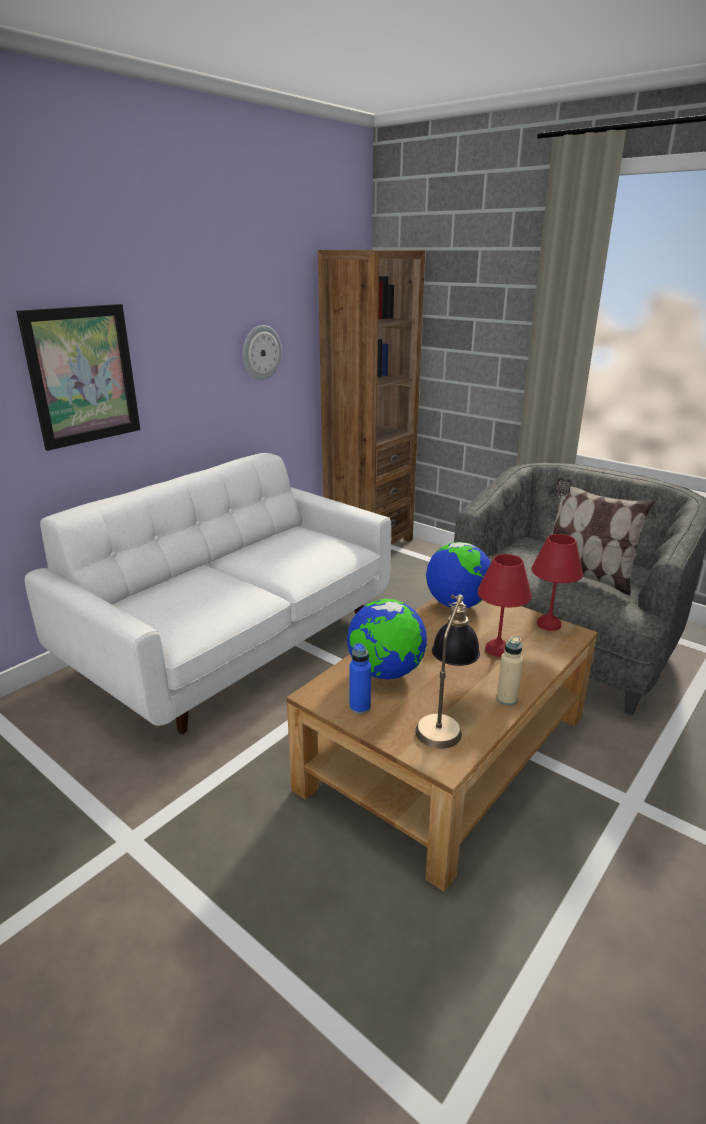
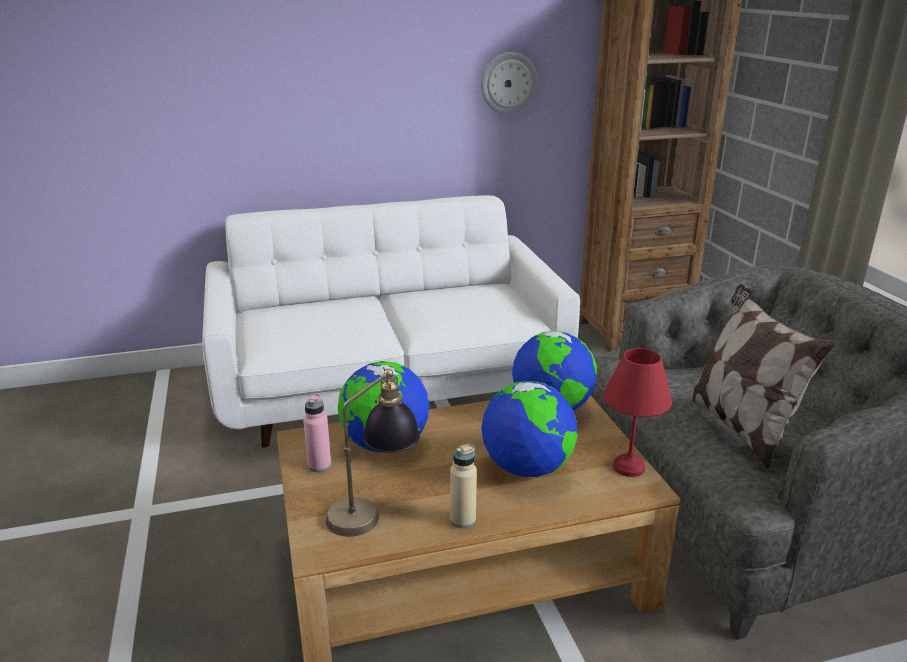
camera: 35 degrees right, 0 degrees up
picture [16,304,140,451] -> none
blue bottle [349,643,371,714] -> pink bottle [303,394,331,472]
red table lamp [477,554,532,657] -> globe [481,381,578,477]

